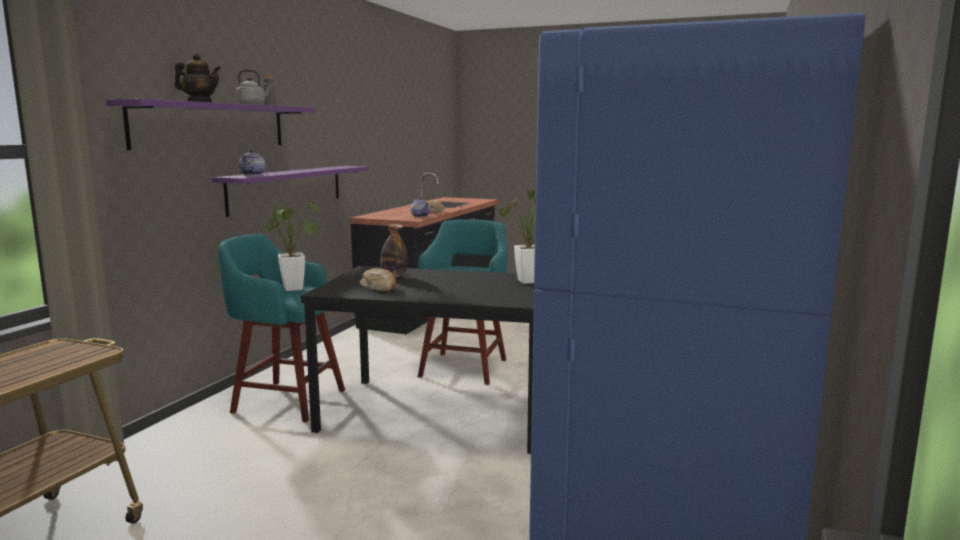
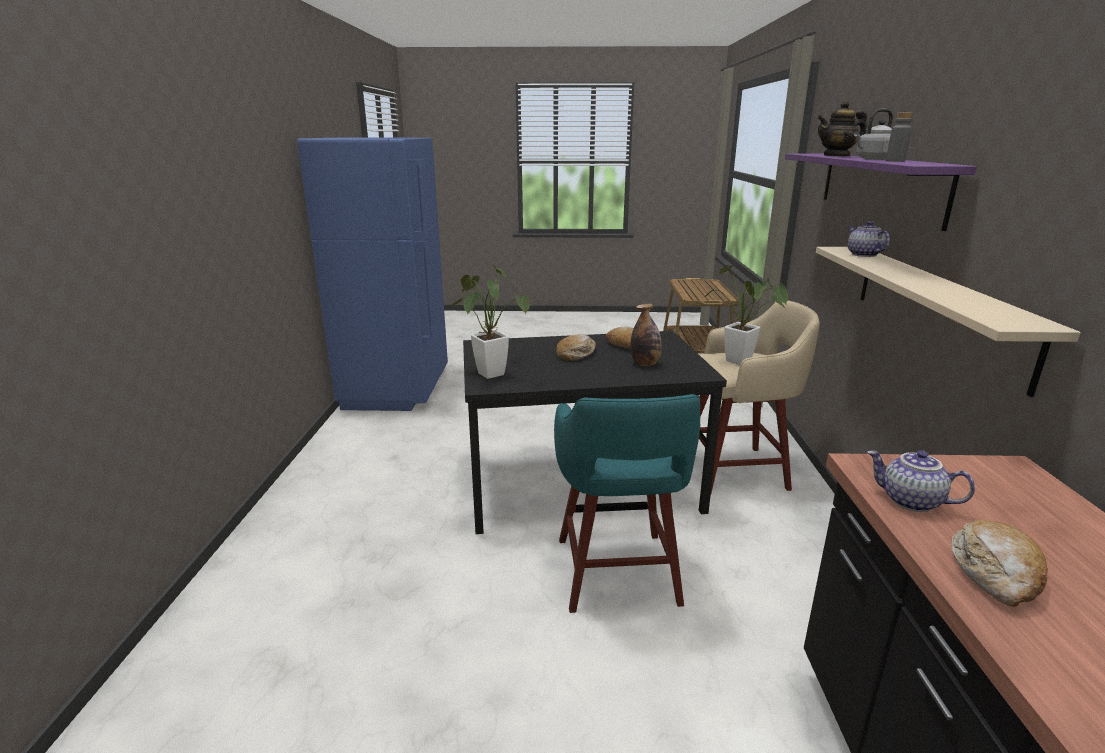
camera: 160 degrees right, 10 degrees up
purple shelf [212,166,369,217] -> beige shelf [816,247,1081,397]
turquoise stool [218,234,345,422] -> beige stool [699,300,820,493]
none -> bread [556,334,596,361]

